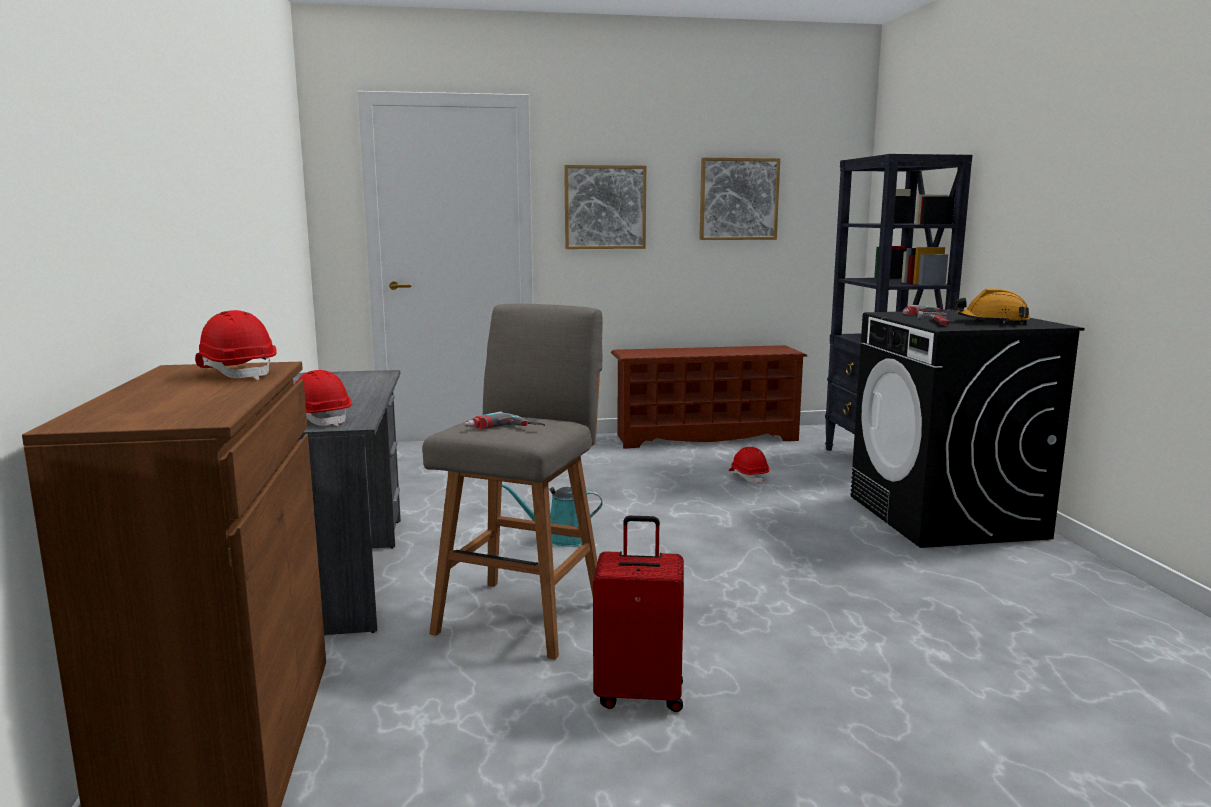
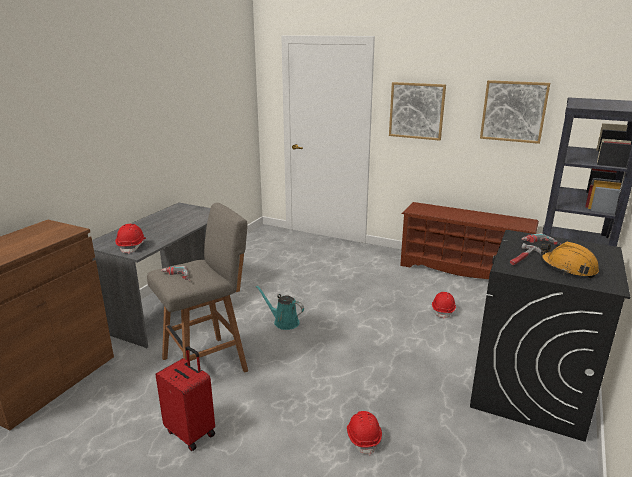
camera: 35 degrees right, 10 degrees up
red hard hat [195,310,277,380] -> red hard hat moved to [347,411,382,456]

